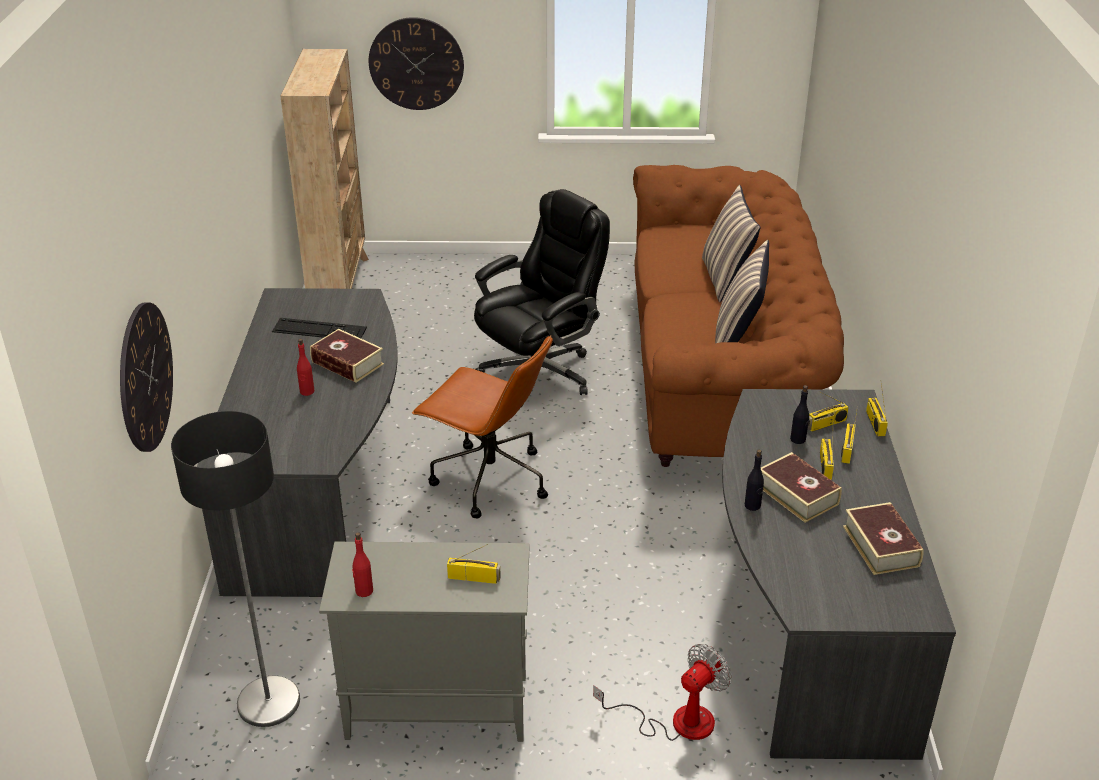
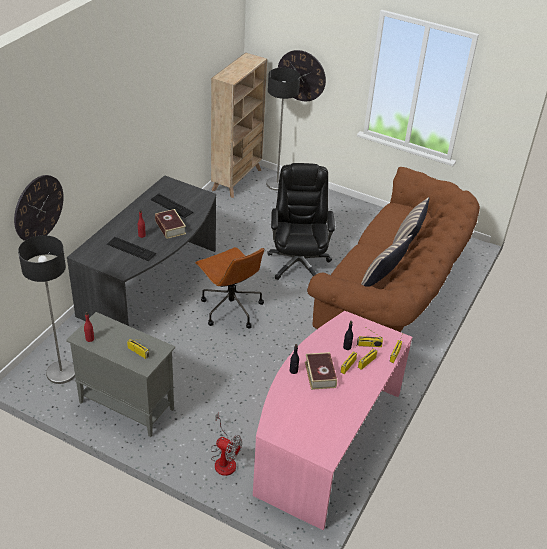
camera: 25 degrees right, 5 degrees up
black office chair [474,189,610,406] -> black office chair turned 75 degrees counterclockwise [267,163,335,280]
fan [593,644,731,741] -> fan turned 45 degrees clockwise [211,412,242,476]
grey desk [722,389,956,760] -> pink desk [253,311,413,530]
book [843,502,924,575] -> none
none -> keyboard [107,237,156,261]
none -> floor lamp [266,68,300,191]

